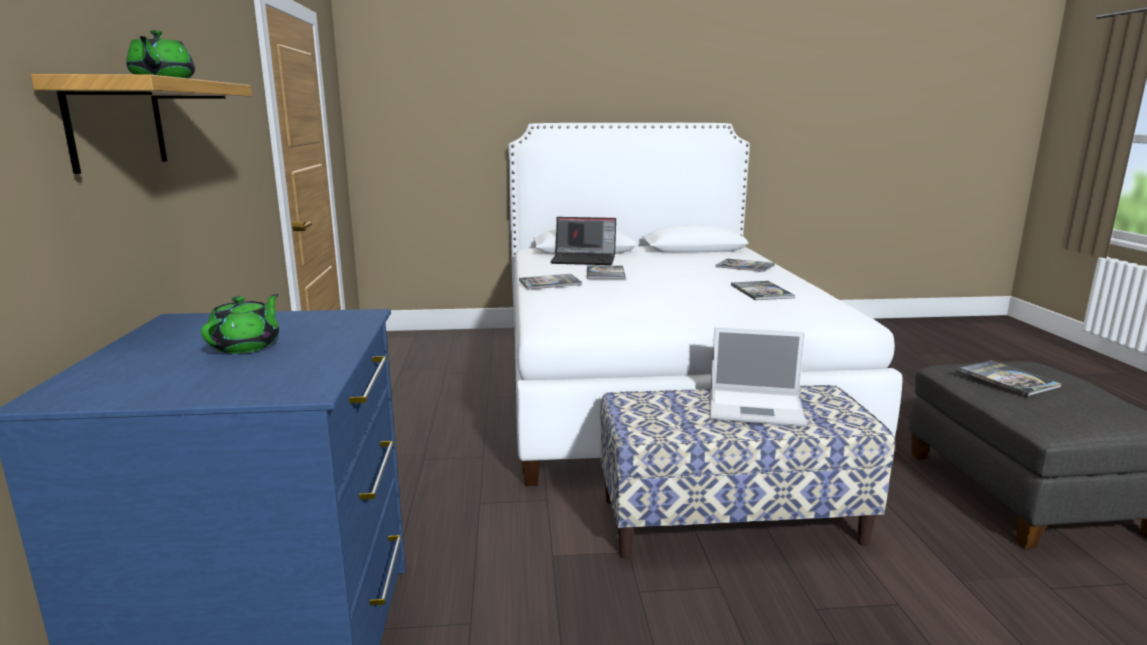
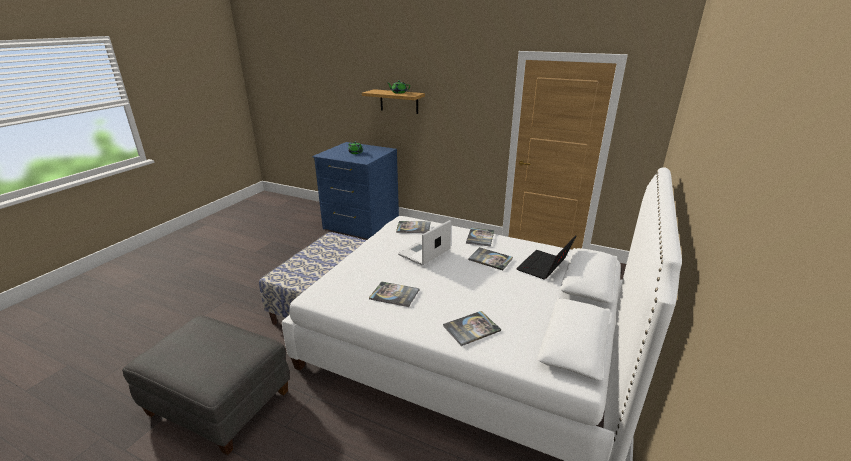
camera: 120 degrees right, 10 degrees up
laptop [710,327,807,427] -> laptop moved to [398,220,451,266]
book [958,360,1061,396] -> book moved to [396,221,430,233]

